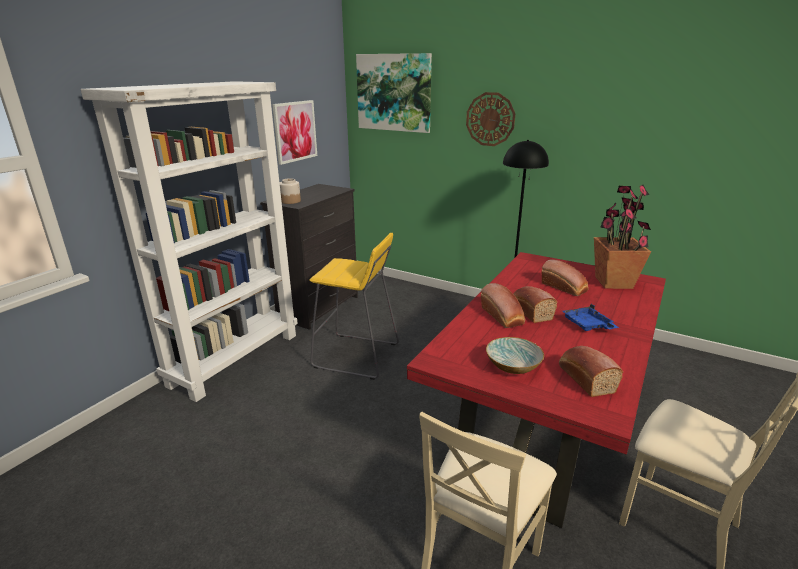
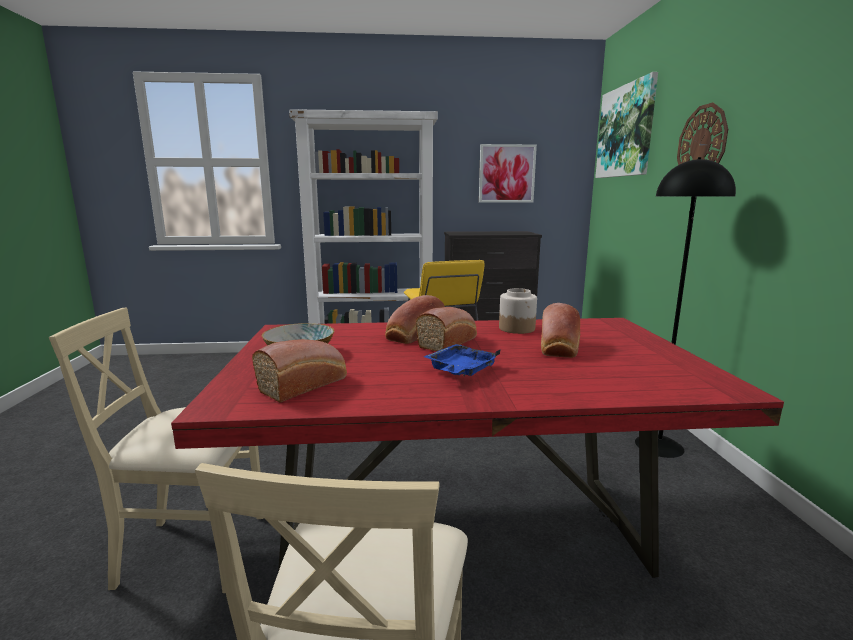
camera: 55 degrees right, 10 degrees down
jar [280,178,301,204] -> jar moved to [499,288,537,334]
potted plant [594,185,651,289] -> none

